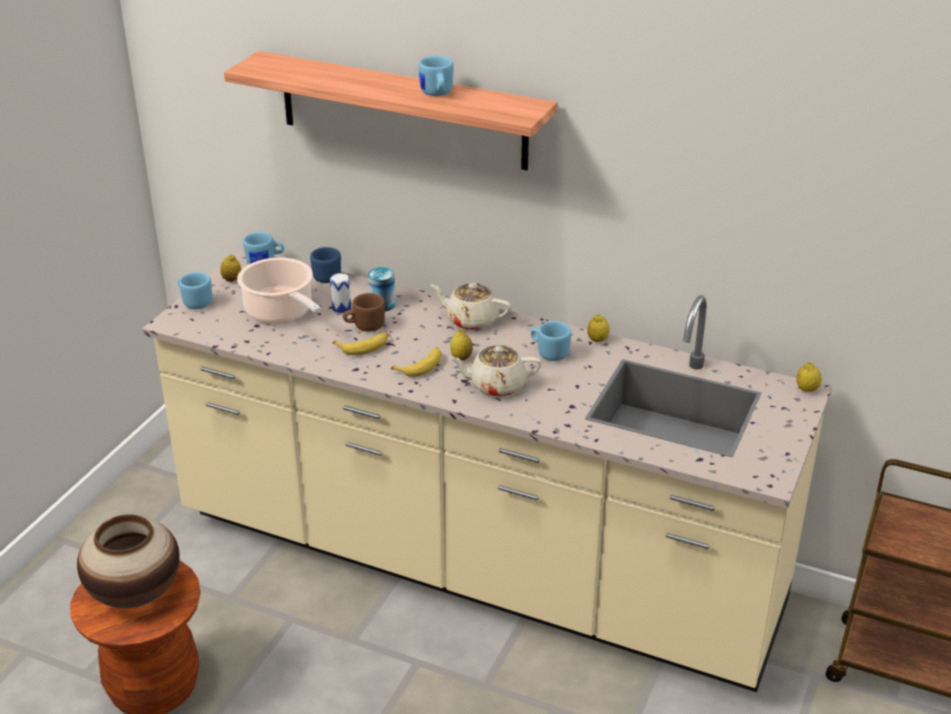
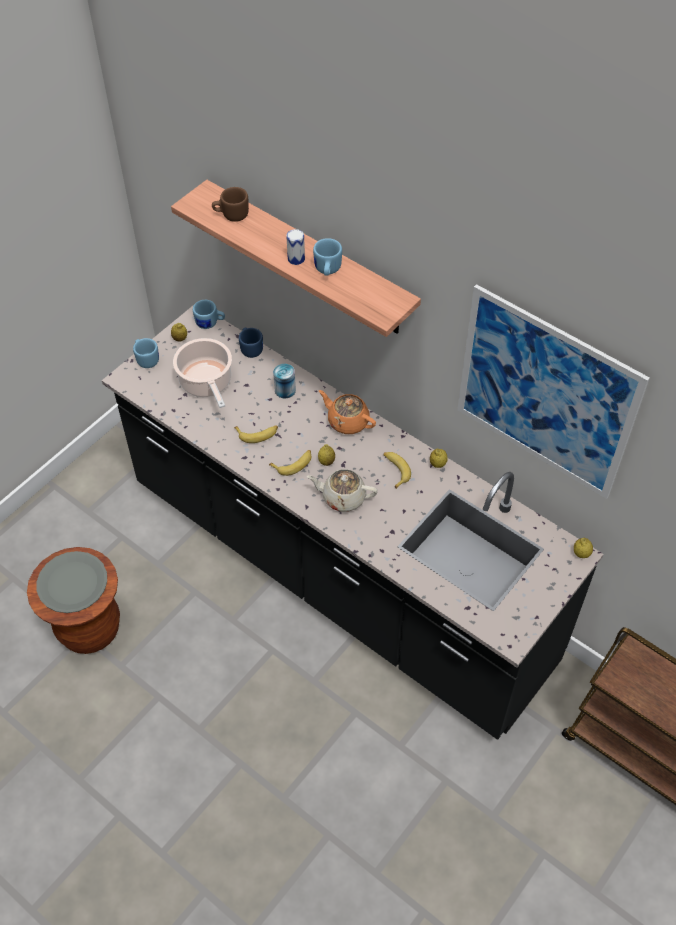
camera: 15 degrees right, 20 degrees up
vase [77,514,180,608] -> grey plate [37,551,107,613]
beige counter [142,248,832,692] -> black counter [102,305,604,740]
can [330,273,351,313] -> can moved to [286,229,305,265]
brown mug [343,293,385,332] -> brown mug moved to [212,187,249,222]
beige teapot [430,283,511,330] -> orange teapot [319,390,376,434]
blue mug [531,321,571,361] -> banana [384,452,411,489]
none -> picture [457,284,650,499]

